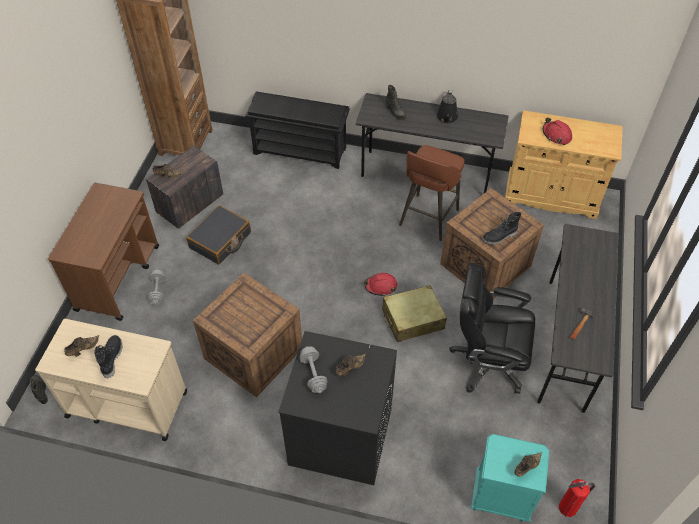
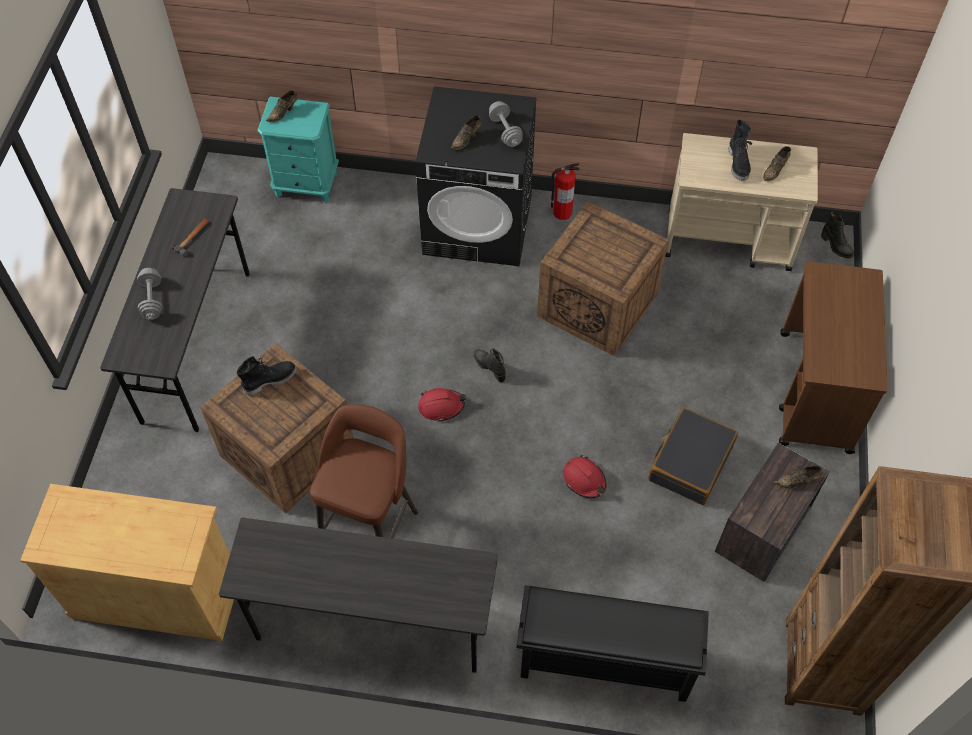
camera: 175 degrees right, 5 degrees up
grey dumbbell [148,270,165,305] -> grey dumbbell moved to [137,268,163,320]
beige suitcase [382,285,447,342] -> none
black boot [386,85,406,120] -> black boot moved to [474,348,506,382]
black watering can [437,90,458,124] -> none
black office chair [449,263,535,394] -> none
red hard hat [543,118,572,145] -> red hard hat moved to [563,455,606,498]
fire extinguisher [559,479,595,517] -> fire extinguisher moved to [551,163,579,220]

